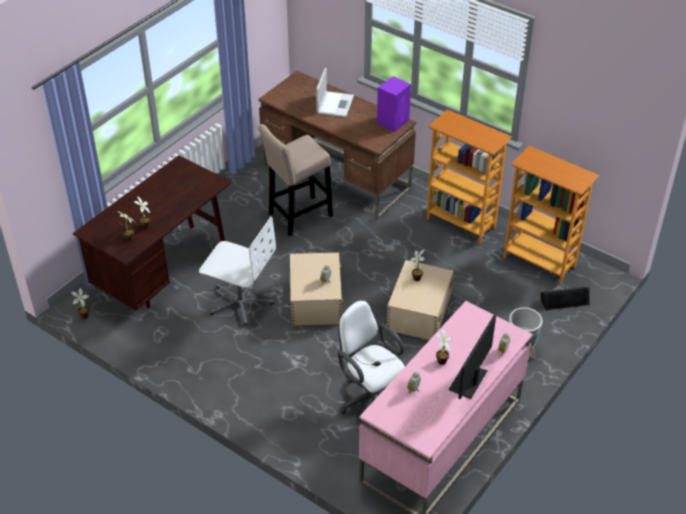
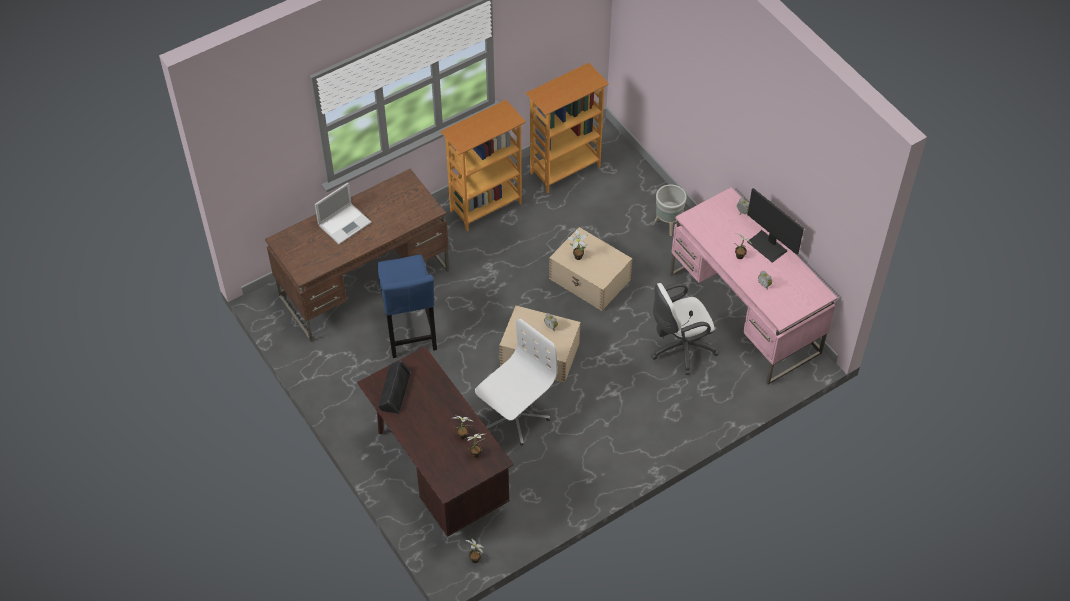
camera: 70 degrees left, 10 degrees up
beige stool [258,124,333,236] -> blue stool [377,255,437,358]
laptop [316,68,354,117] -> laptop turned 105 degrees clockwise [315,183,372,244]
purple speaker [377,76,411,132] -> none
black speaker [540,287,590,311] -> black speaker moved to [378,359,411,414]

